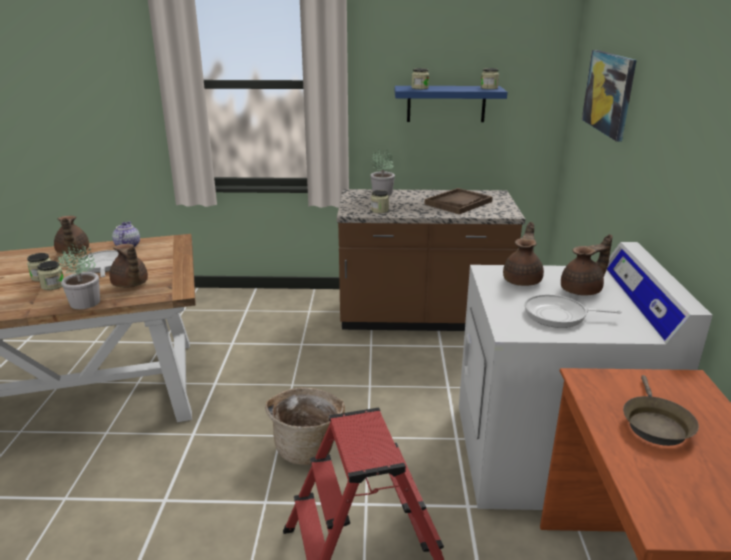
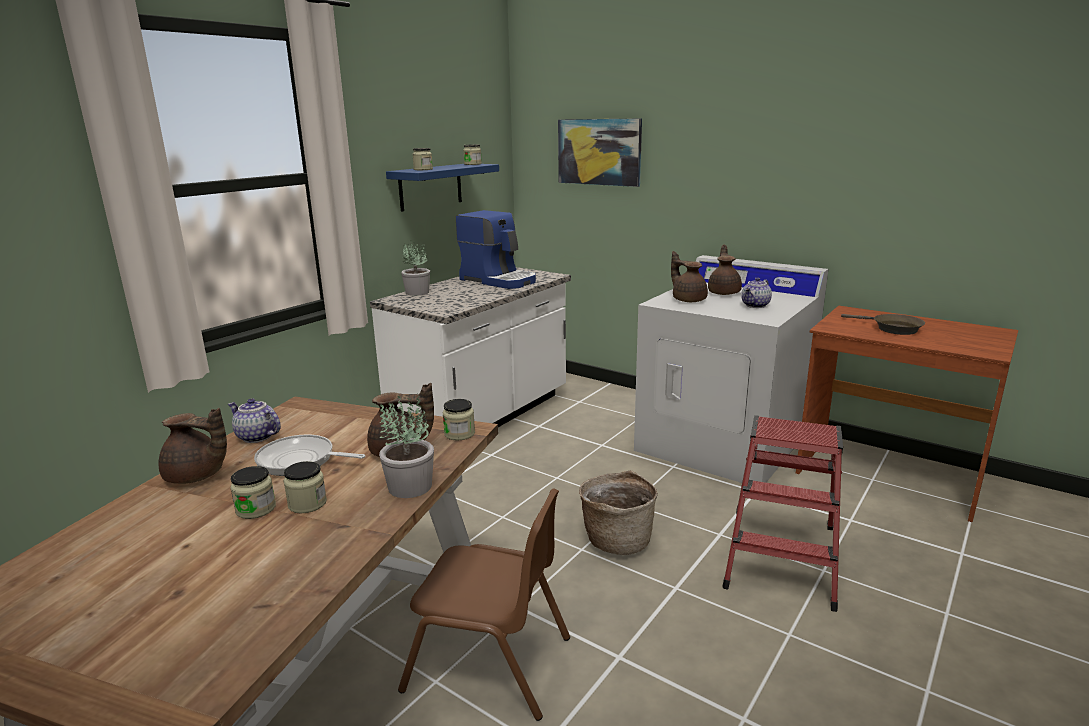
camera: 55 degrees left, 5 degrees down
brown counter [337,189,525,331] -> white counter [370,267,571,427]
jar [371,190,389,213] -> jar moved to [443,399,475,441]
brown tray [425,188,493,214] -> coffee machine [456,210,536,289]
frying pan [525,294,622,328] -> teapot [741,277,772,308]
none -> brown chair [398,488,570,721]

